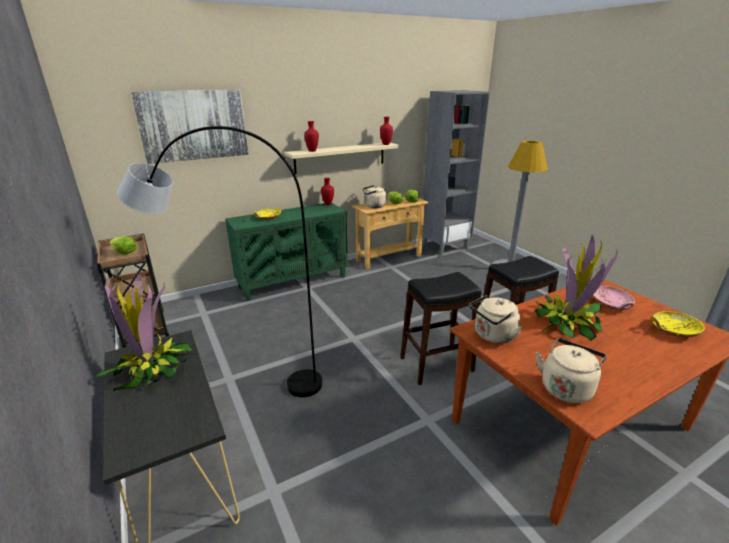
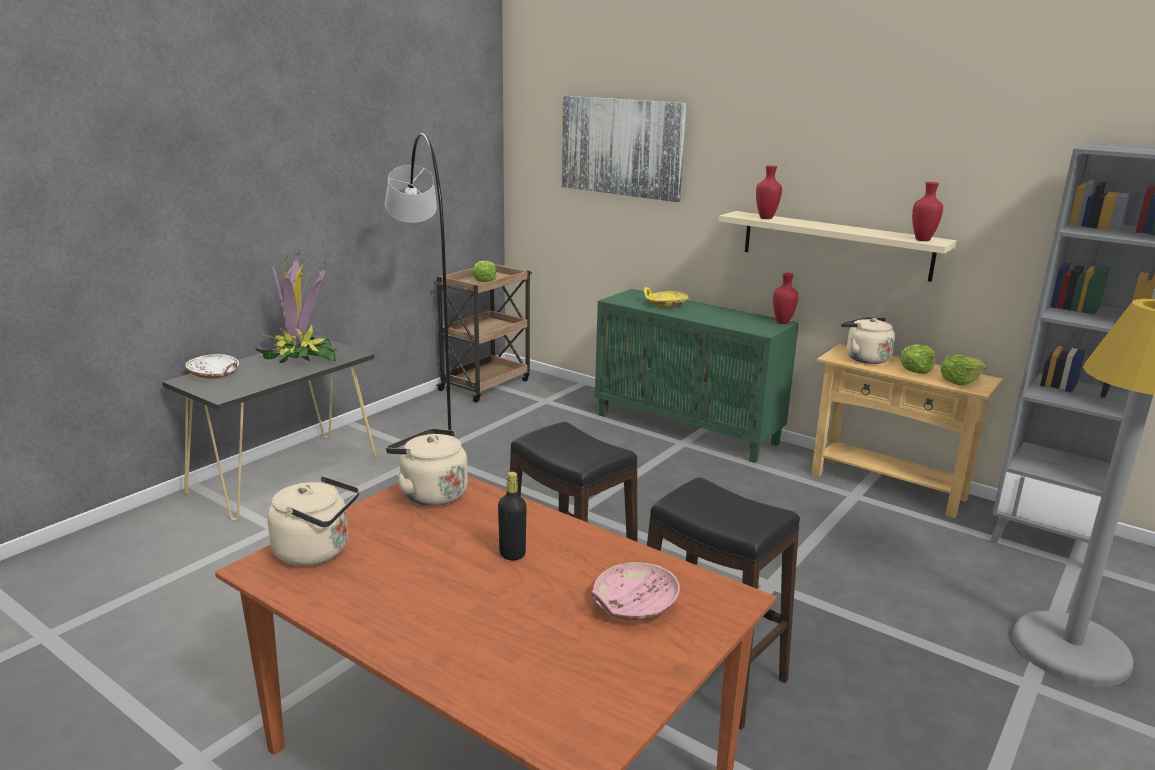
camera: 65 degrees right, 5 degrees down
potted plant [535,235,618,341] -> black bottle [498,472,526,560]
yellow bowl [651,311,705,337] -> none
none -> white bowl [185,354,239,379]

